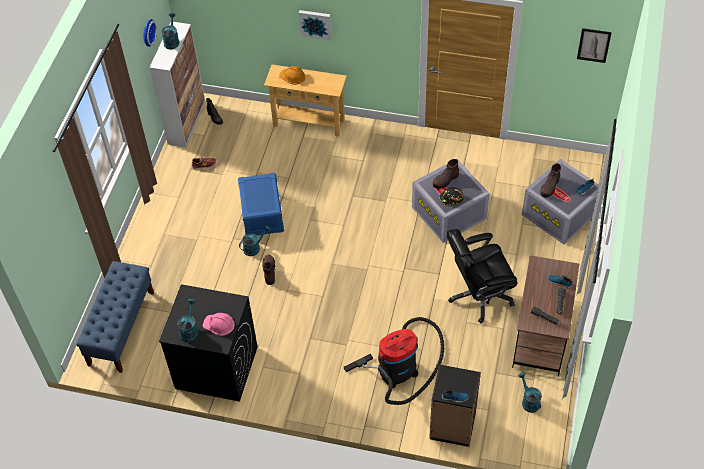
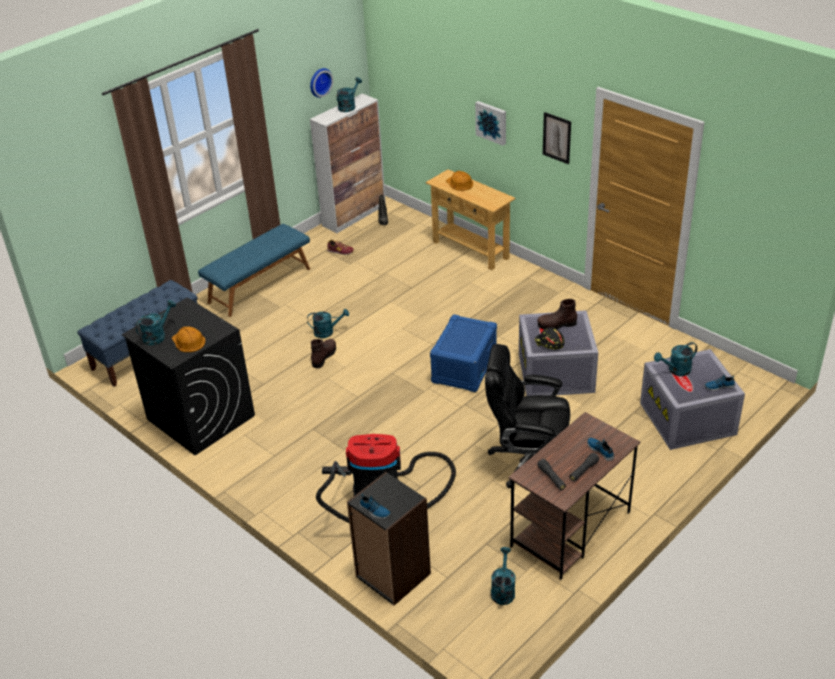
camera: 30 degrees right, 15 degrees down
pink hard hat [203,313,235,336] -> orange hard hat [172,327,206,352]
blue storage box [238,173,284,235] -> blue storage box moved to [430,314,497,392]
brown boot [540,163,561,197] -> turquoise watering can [654,342,697,376]
picture [577,28,612,63] -> picture moved to [543,112,571,164]
none -> blue bench [198,224,310,317]

